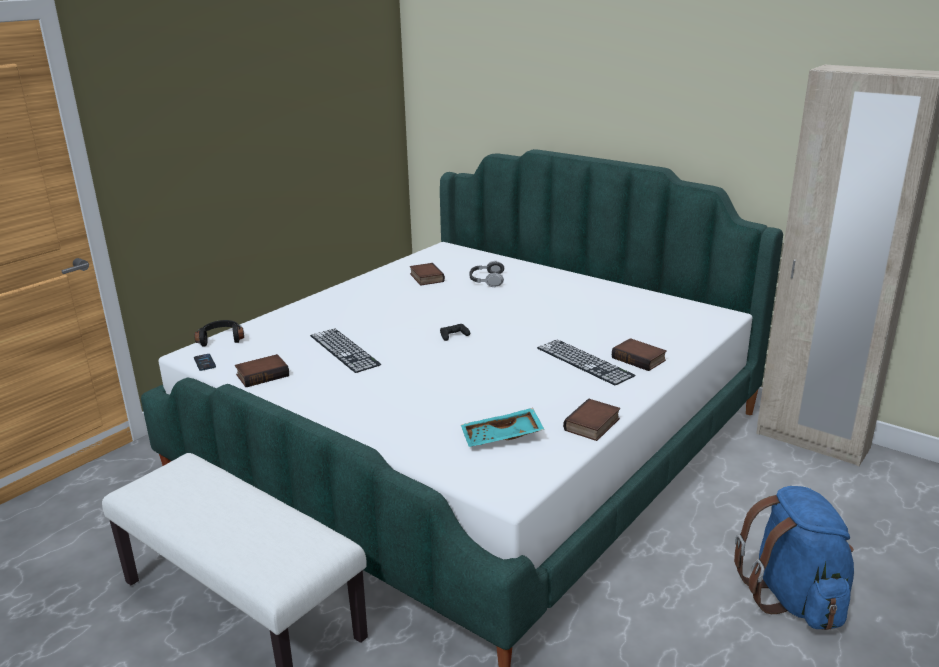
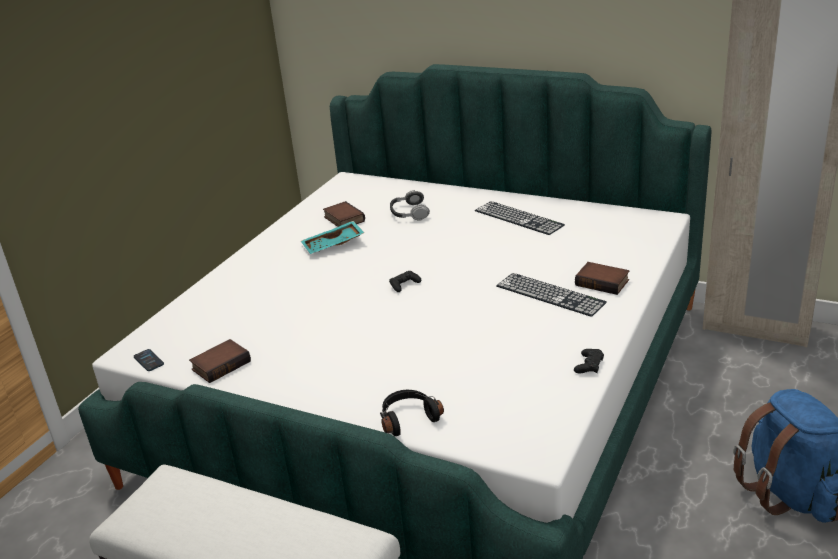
camera: 10 degrees left, 5 degrees up
black headphones [194,320,244,346] -> black headphones moved to [380,390,444,436]
keyboard [310,329,381,373] -> keyboard moved to [475,201,565,235]
turquoise tray [461,408,545,447] -> turquoise tray moved to [301,221,364,254]
book [563,398,620,441] -> black game controller [574,349,604,373]

